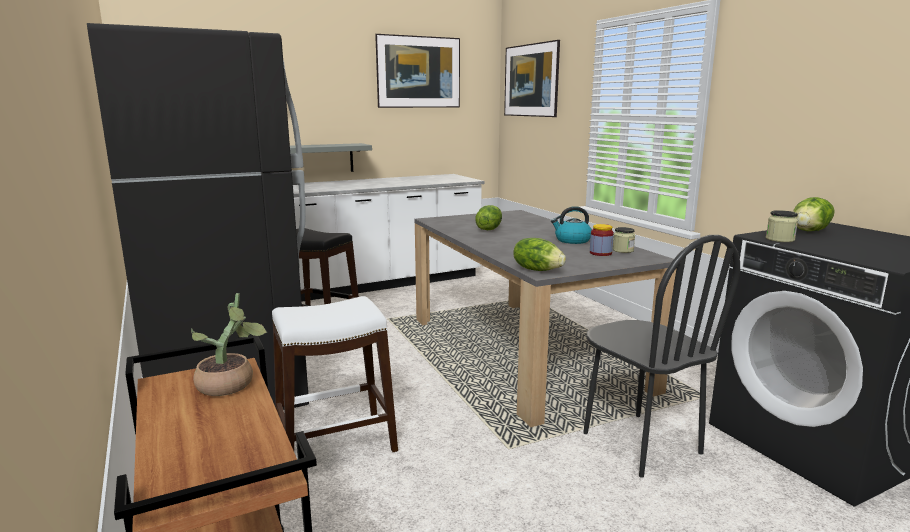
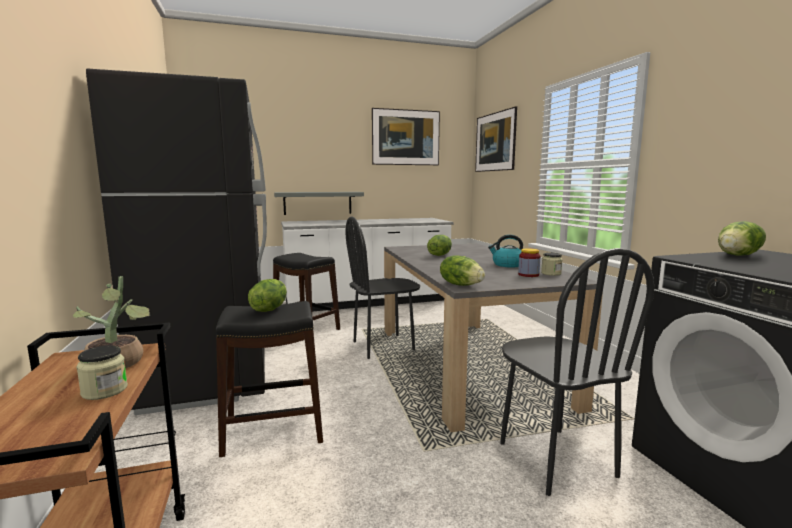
camera: 10 degrees right, 5 degrees down
white stool [272,296,398,452] -> black stool [216,301,323,457]
jar [766,210,798,242] -> jar moved to [76,345,128,400]
none -> lettuce [248,279,287,312]
none -> black chair [346,217,420,359]

